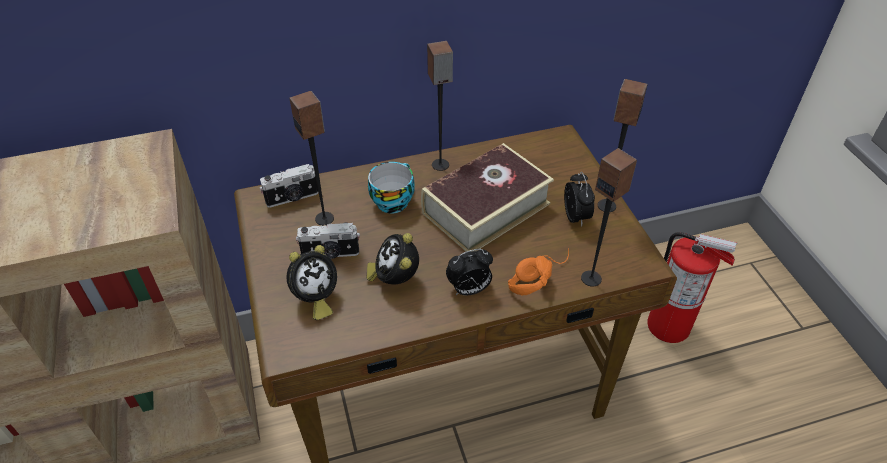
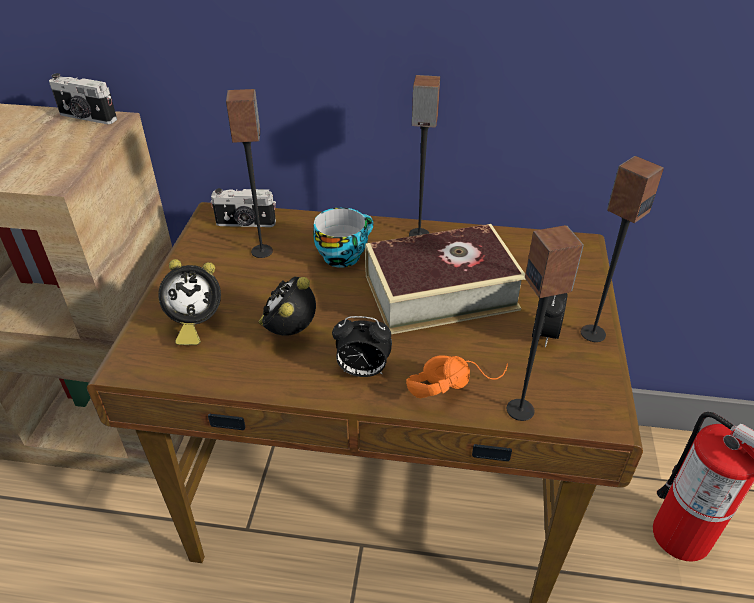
camera: 25 degrees right, 5 degrees down
camera [296,223,360,259] -> camera moved to [49,73,117,124]

